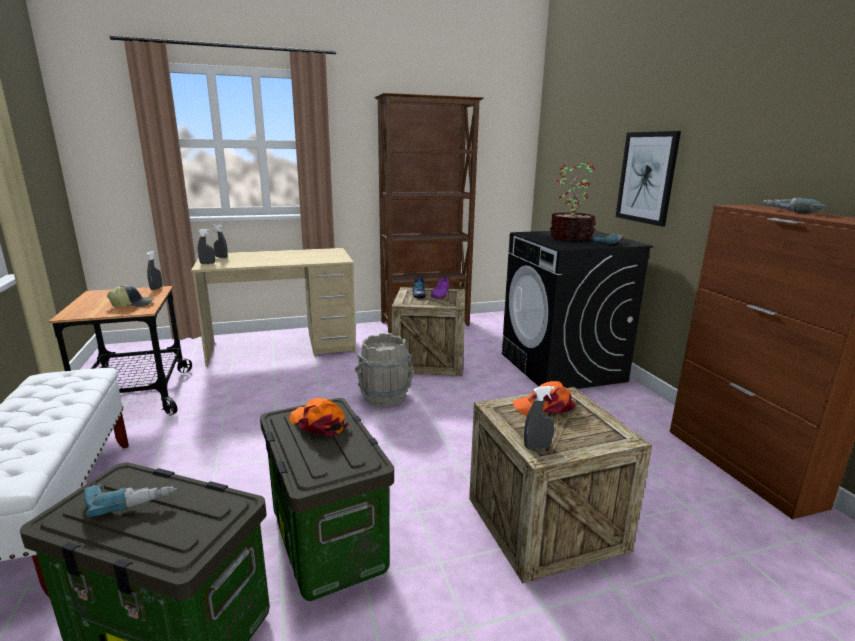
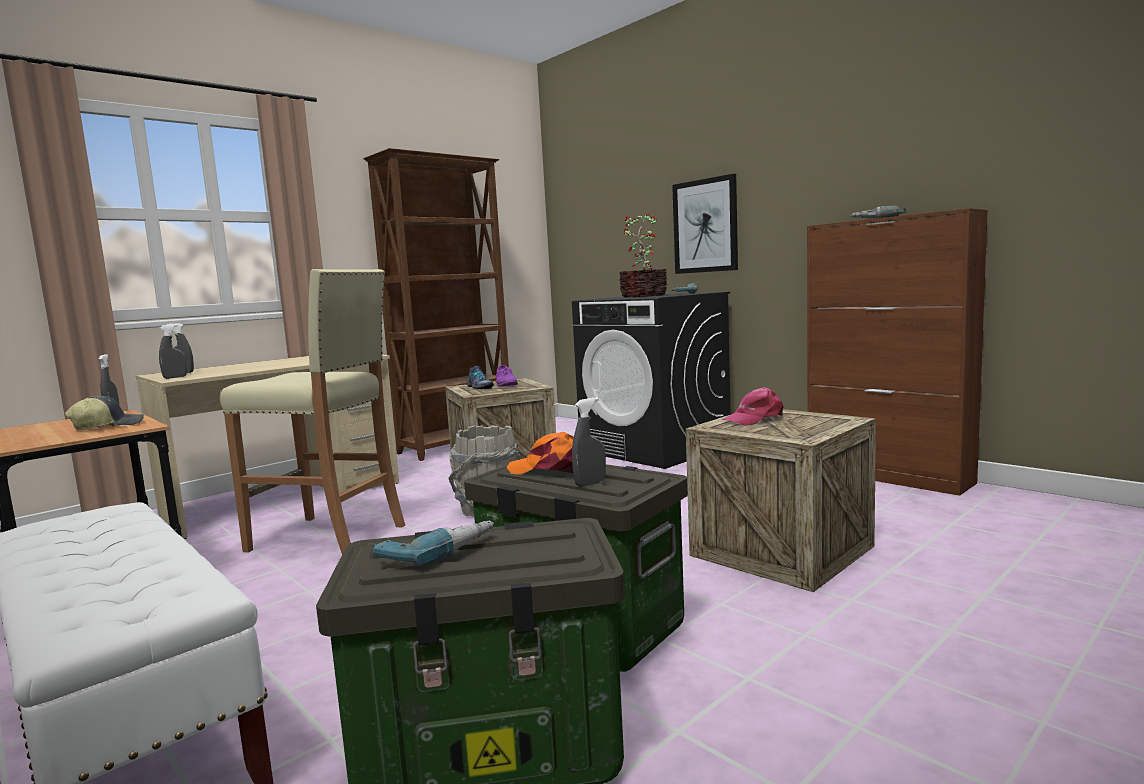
camera: 25 degrees left, 10 degrees down
orange cap [512,381,575,415] -> pink cap [722,387,783,426]
grey spray bottle [524,386,555,449] -> grey spray bottle moved to [572,397,606,487]
none -> beige stool [220,269,405,554]

